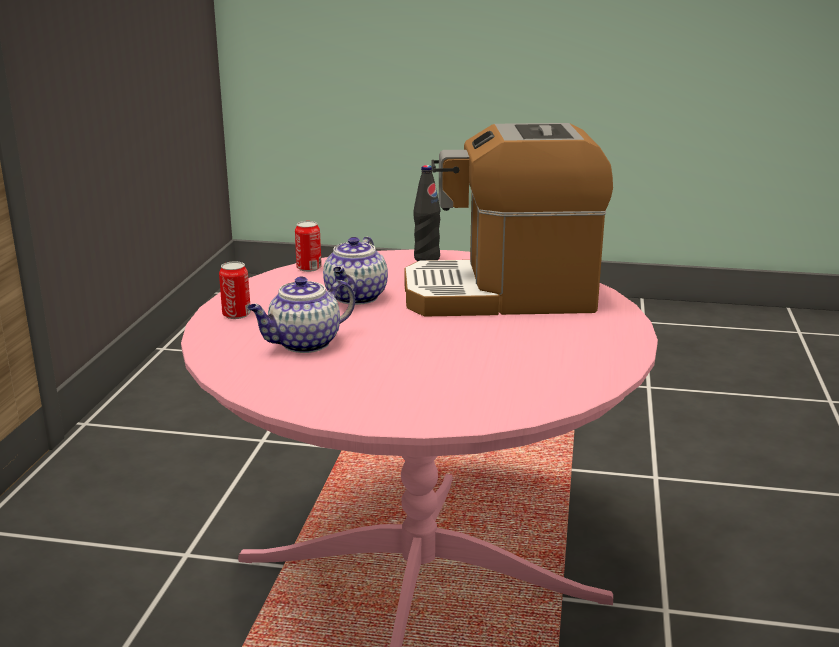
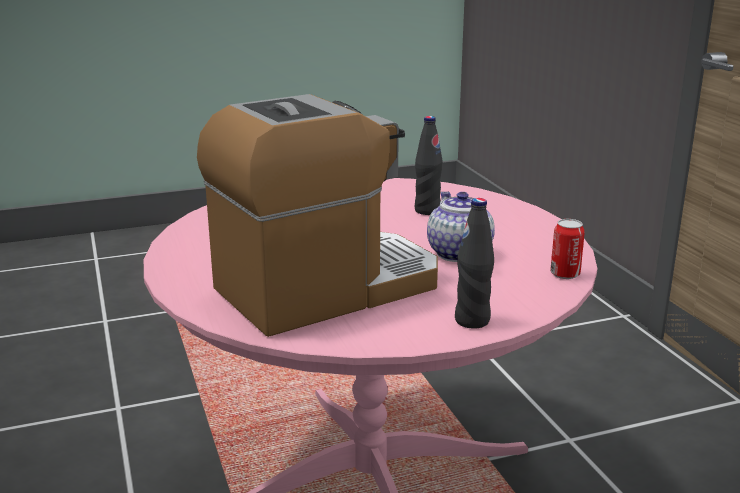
camera: 150 degrees right, 0 degrees up
can [219,261,251,319] -> none
teapot [247,276,355,353] -> black bottle [415,116,443,215]

